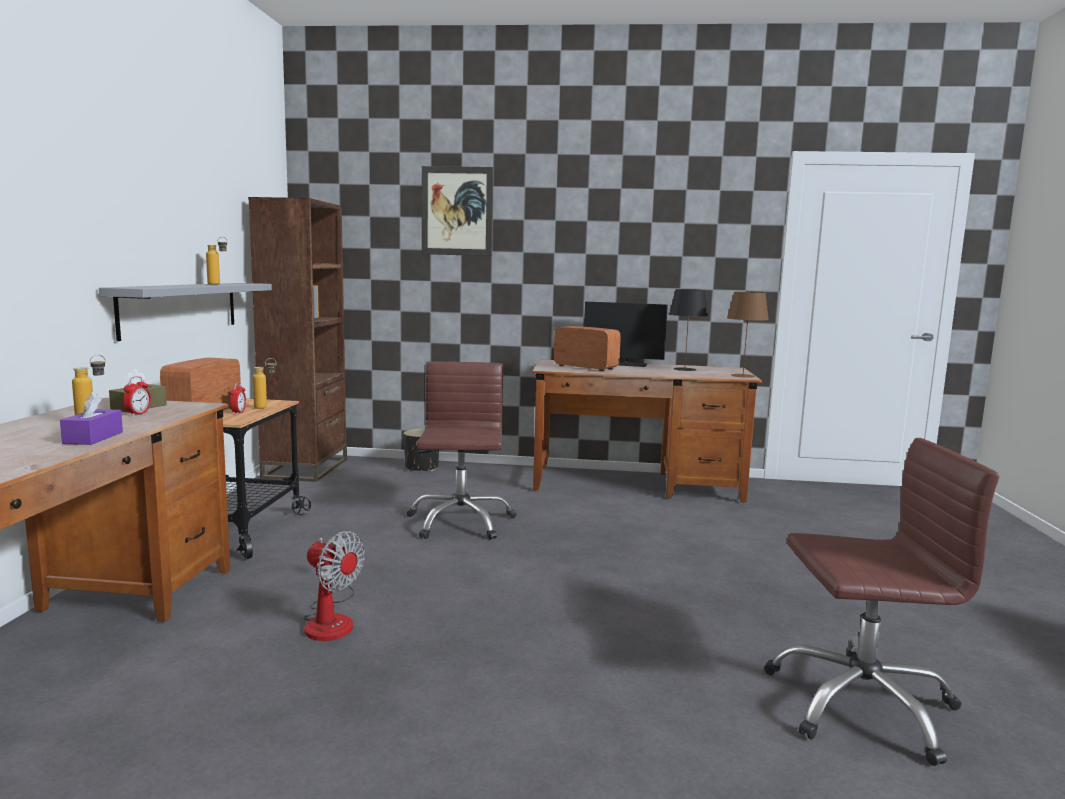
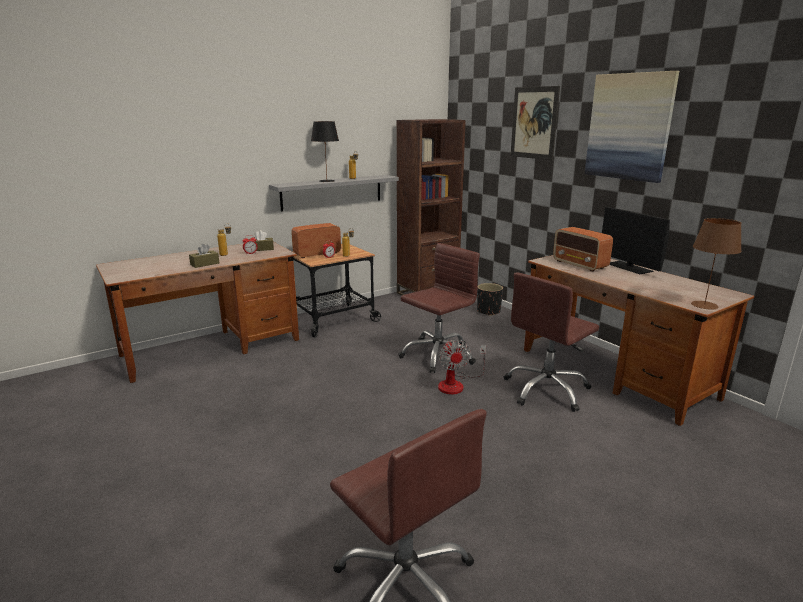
camera: 50 degrees right, 10 degrees up
purple tissue box [60,392,123,445] -> brown tissue box [189,244,219,268]
fan [304,531,365,641] -> fan moved to [438,340,486,394]
radio [554,326,621,371] -> radio turned 150 degrees clockwise [553,227,613,272]
black table lamp [669,289,708,371] -> black table lamp moved to [311,121,339,182]
none -> brown office chair [504,272,599,412]
none -> picture [585,71,679,183]

